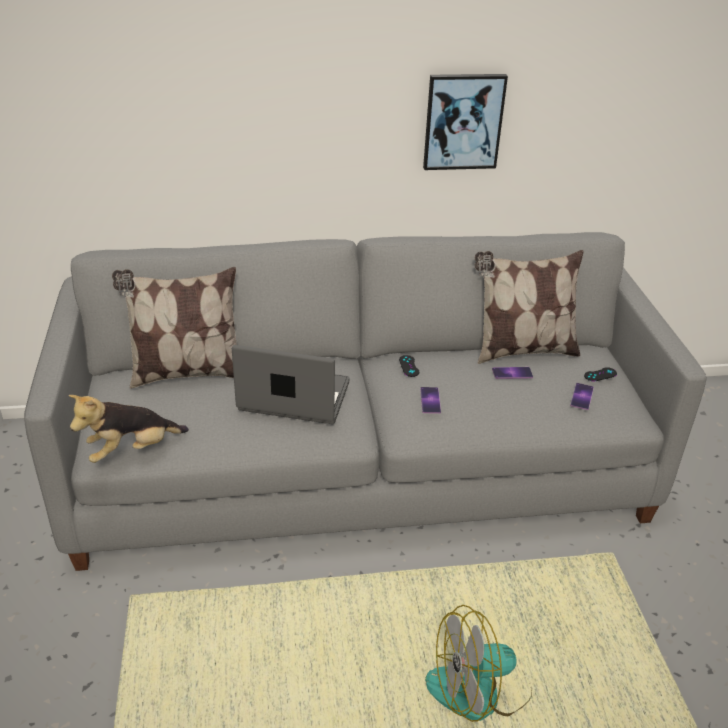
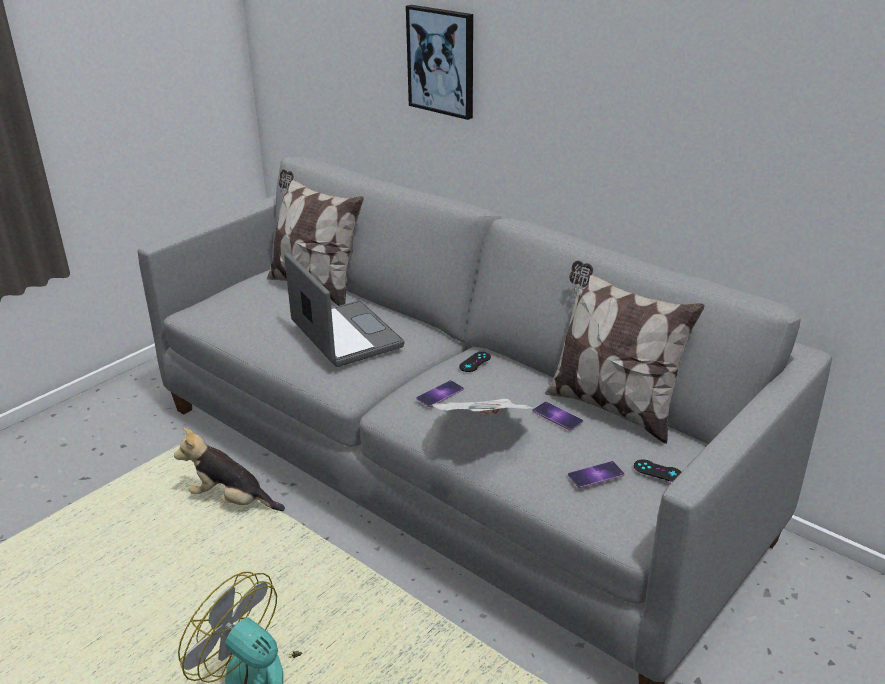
camera: 50 degrees right, 5 degrees down
plush toy [69,395,189,463] -> plush toy moved to [174,428,285,511]
picture [423,74,508,170] -> picture moved to [406,5,473,120]
none -> newspaper [433,399,533,416]

